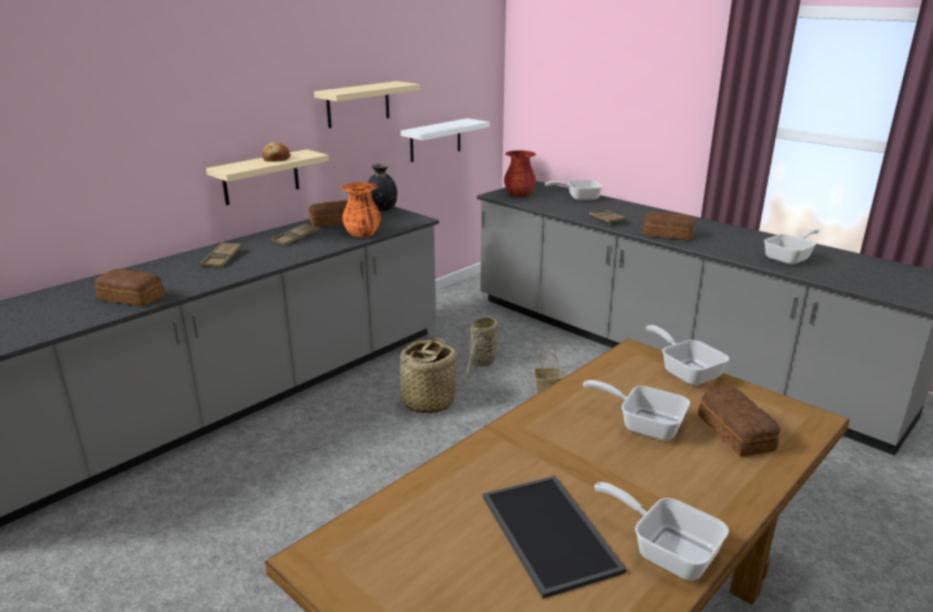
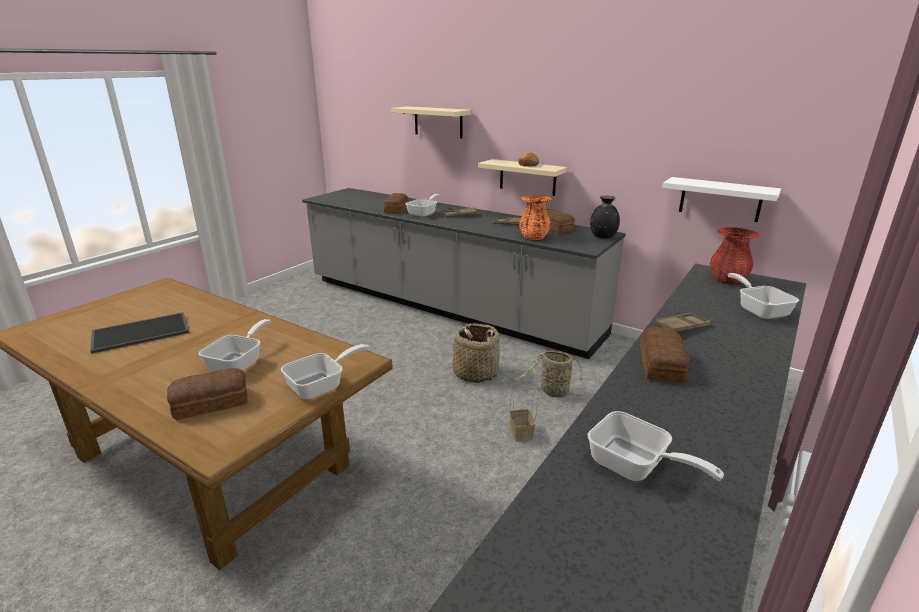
camera: 80 degrees right, 0 degrees up
beige shelf [314,81,420,128] -> beige shelf moved to [391,106,471,138]
frying pan [594,482,729,580] -> frying pan moved to [406,194,440,217]

